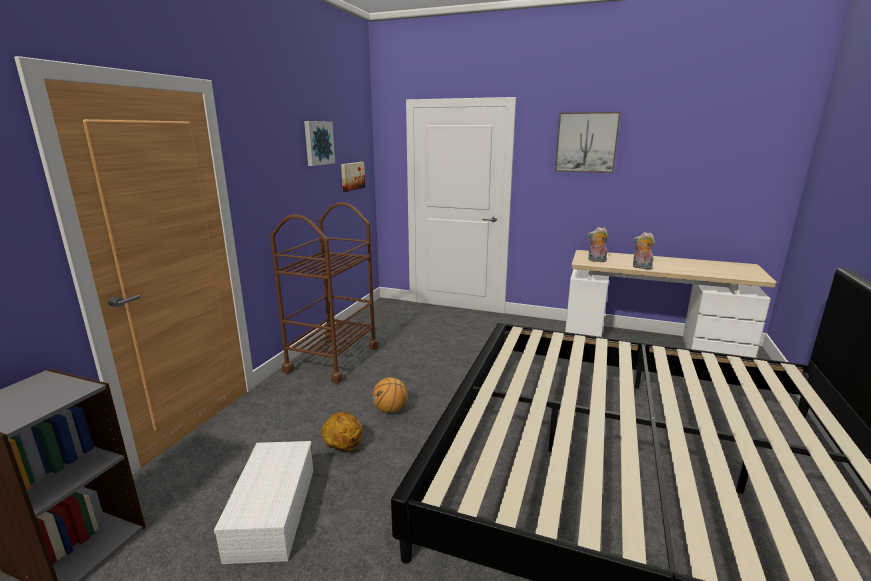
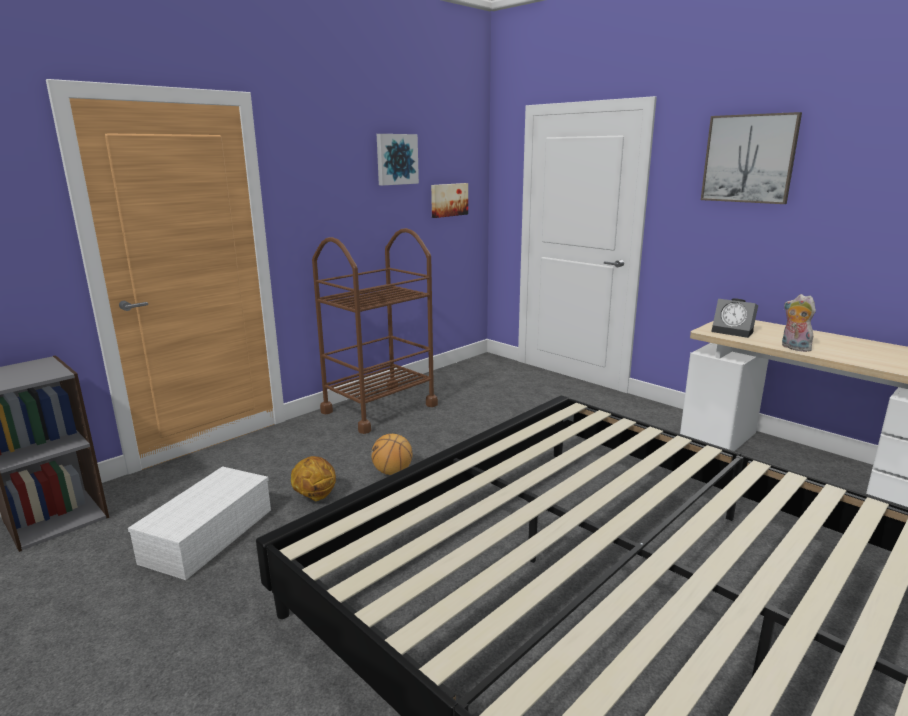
camera: 25 degrees right, 0 degrees up
plush toy [588,227,608,262] -> alarm clock [711,298,758,338]

